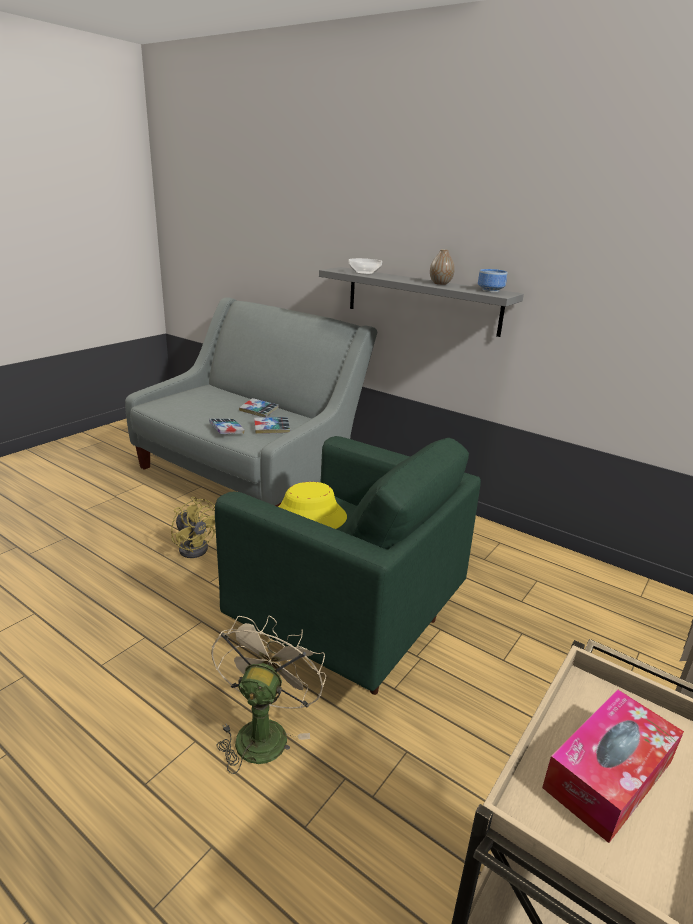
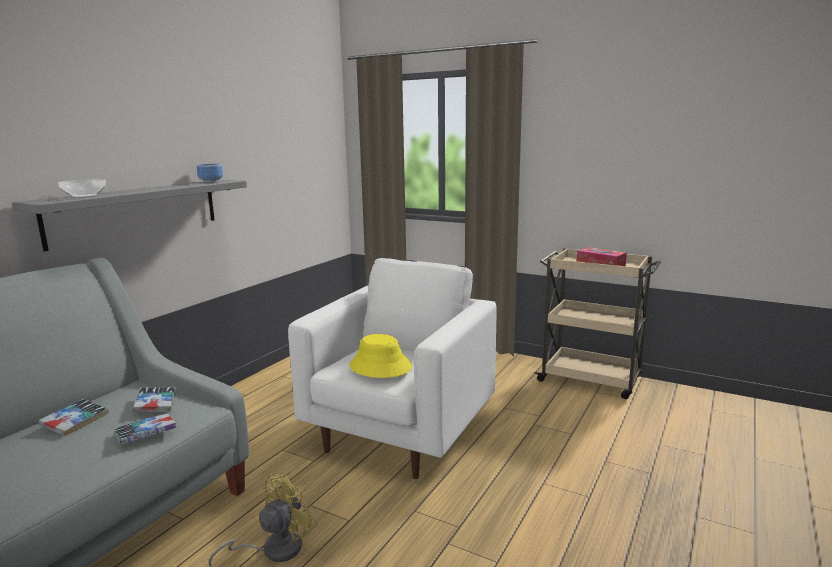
camera: 95 degrees left, 10 degrees down
beige fan [211,615,326,774] -> none
green armchair [215,436,481,695] -> white armchair [288,258,497,479]
vase [430,249,455,285] -> none

